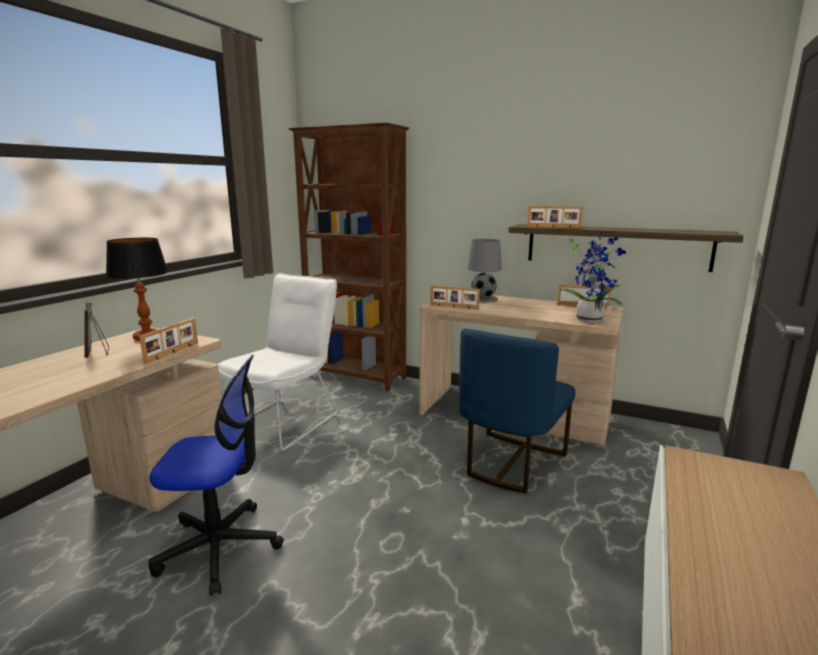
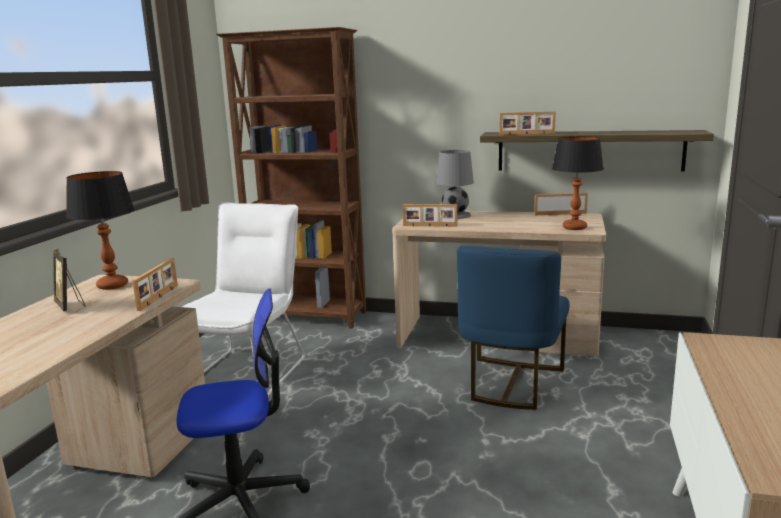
camera: 10 degrees left, 0 degrees up
potted plant [555,231,626,323] -> table lamp [552,136,604,230]

